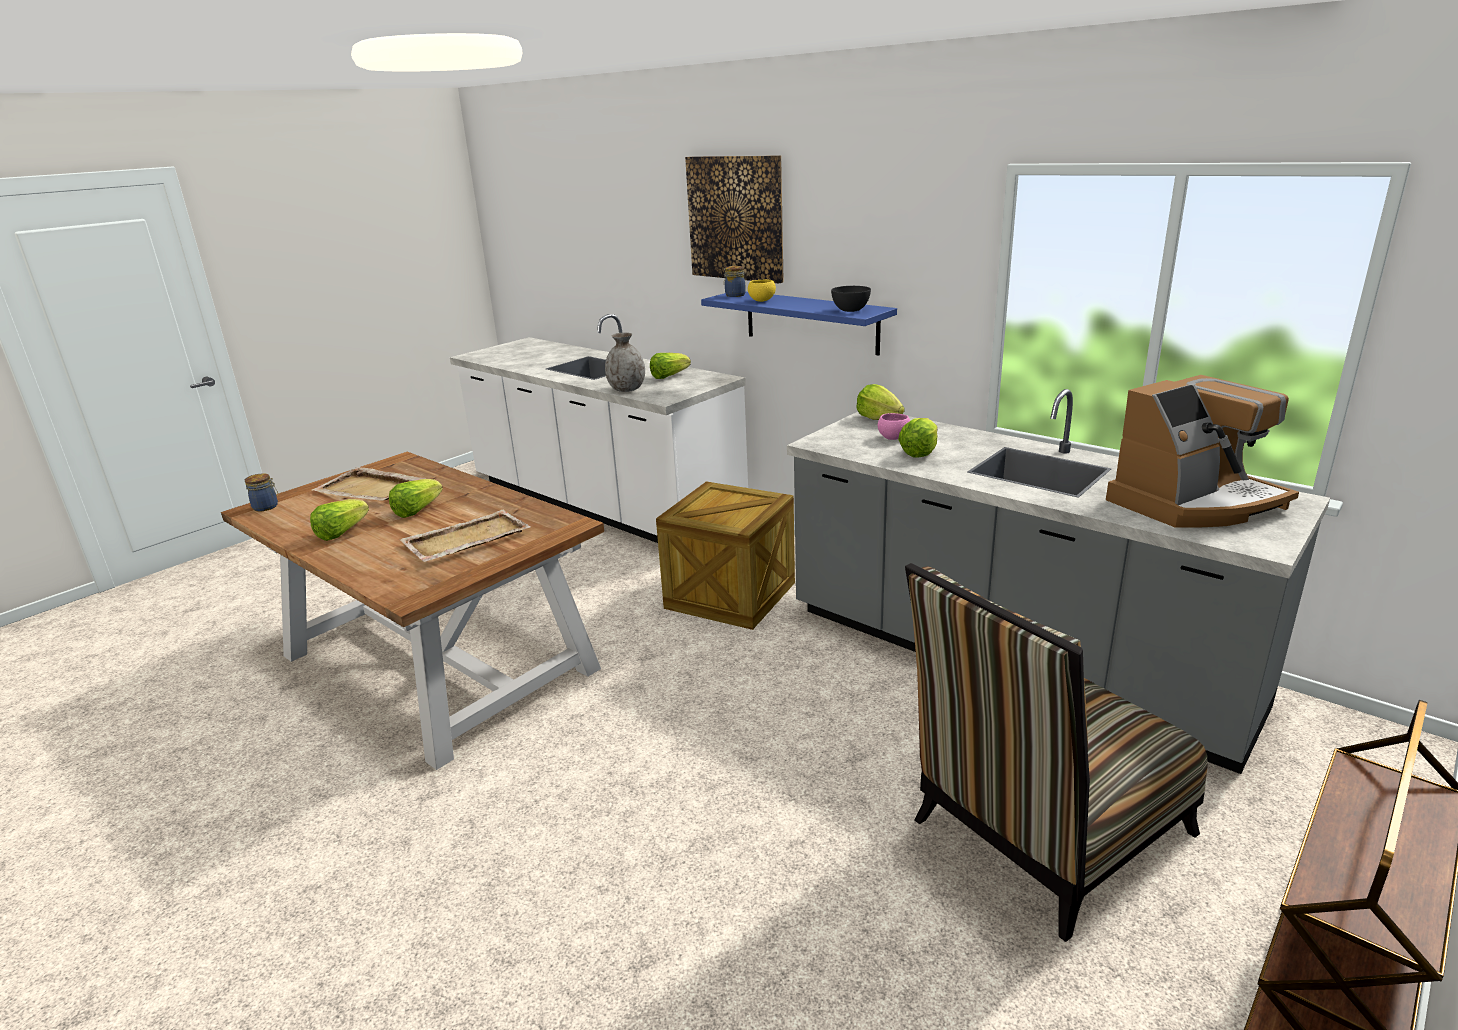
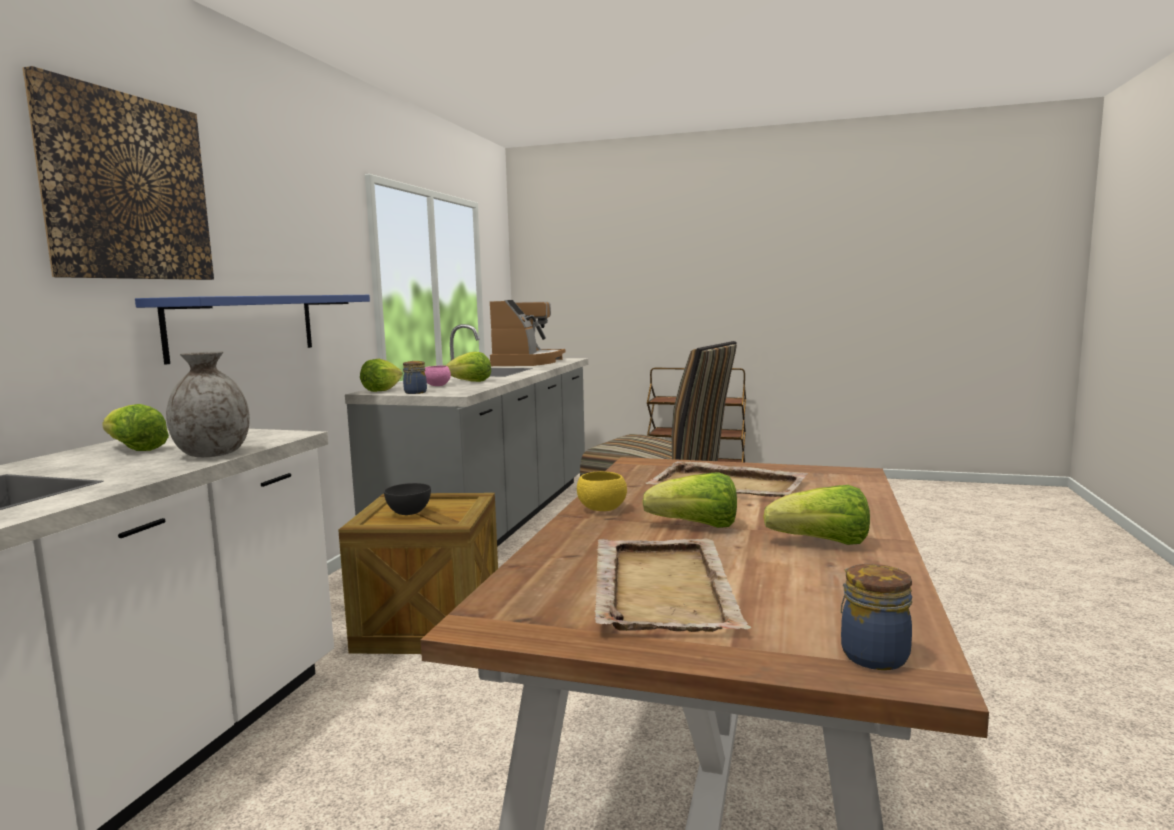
camera: 115 degrees left, 15 degrees down
jar [724,266,746,297] -> jar moved to [403,361,427,394]
yellow bowl [748,279,776,302] -> yellow bowl moved to [577,471,627,511]
grey bowl [831,286,871,312] -> grey bowl moved to [384,483,431,515]
coffee machine [1106,375,1299,528] -> coffee machine turned 60 degrees clockwise [490,300,565,366]

